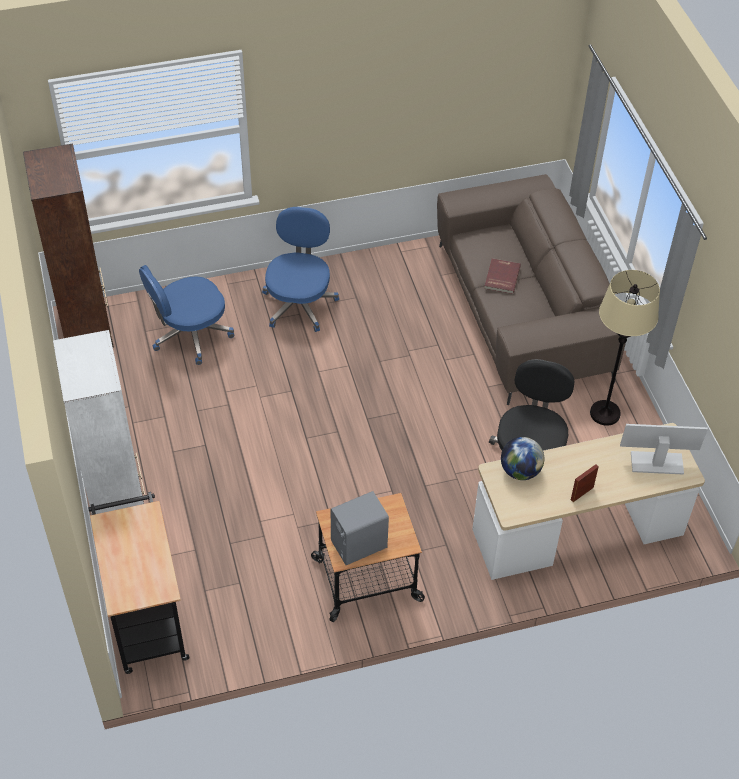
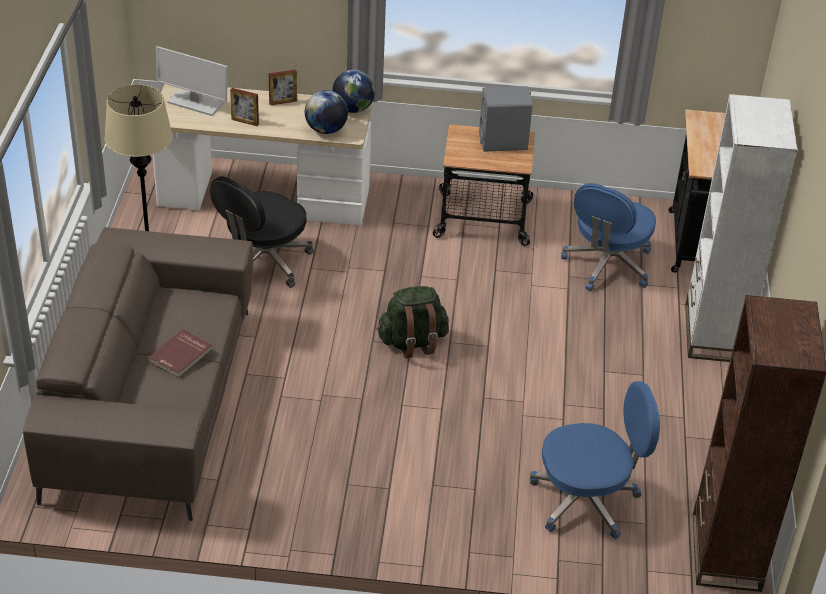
camera: 160 degrees left, 10 degrees down
blue office chair [262,207,339,332] -> blue office chair moved to [561,183,656,291]
none -> picture frame [230,88,259,126]
none -> globe [332,70,375,113]
none -> green backpack [377,286,449,358]

